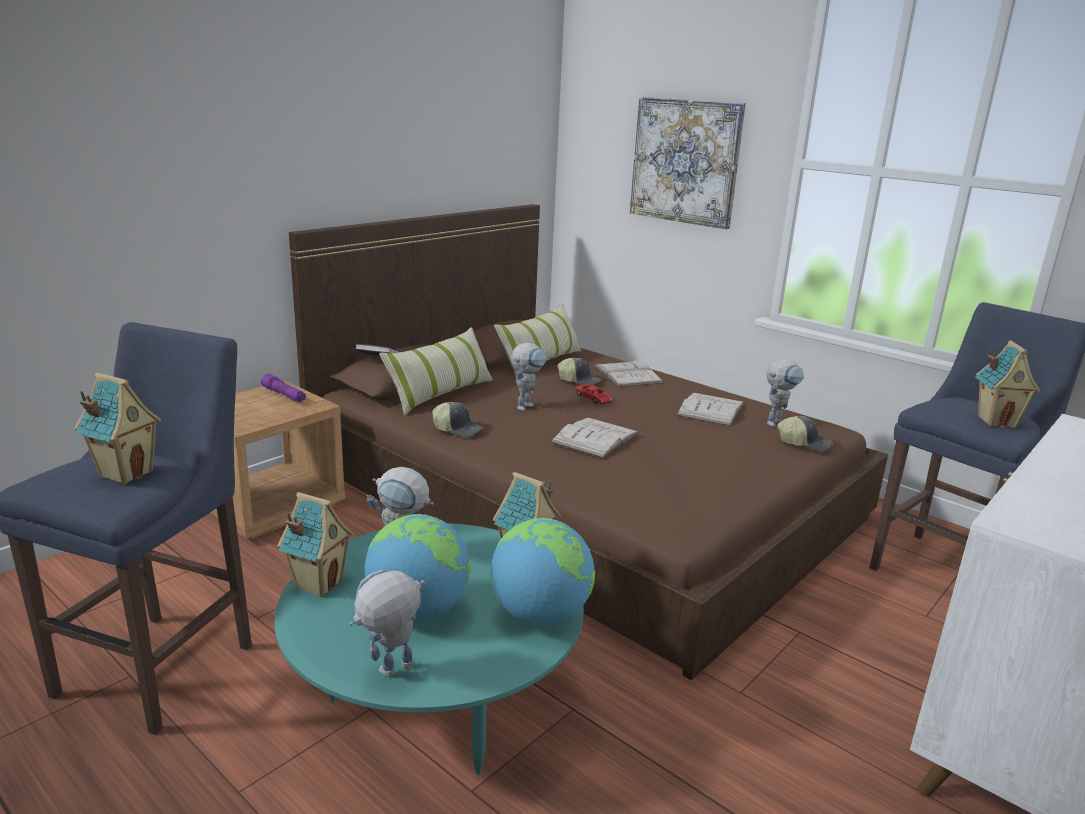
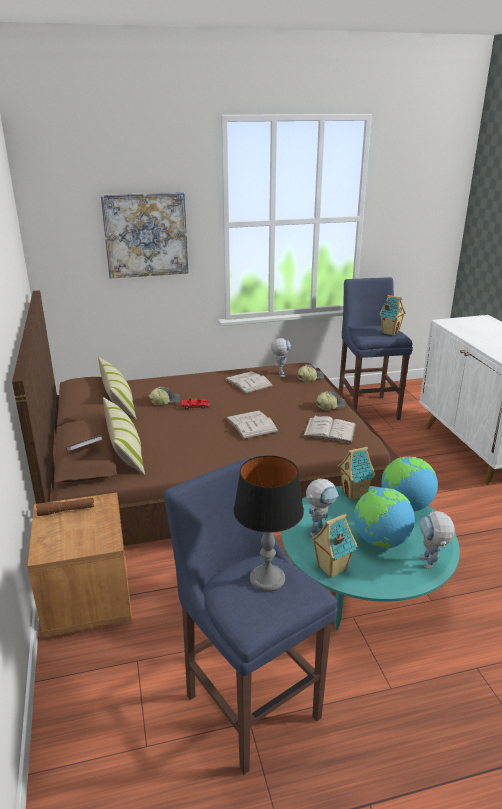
camera: 55 degrees left, 5 degrees up
toy house [74,373,161,485] -> table lamp [233,455,304,592]
purple flashlight [261,374,306,402] -> brown flashlight [36,498,94,516]
cap [432,402,484,438] -> cap moved to [316,391,346,410]
toy robot [511,343,547,411] -> none
white book [594,359,663,387] -> white book moved to [302,416,356,443]

